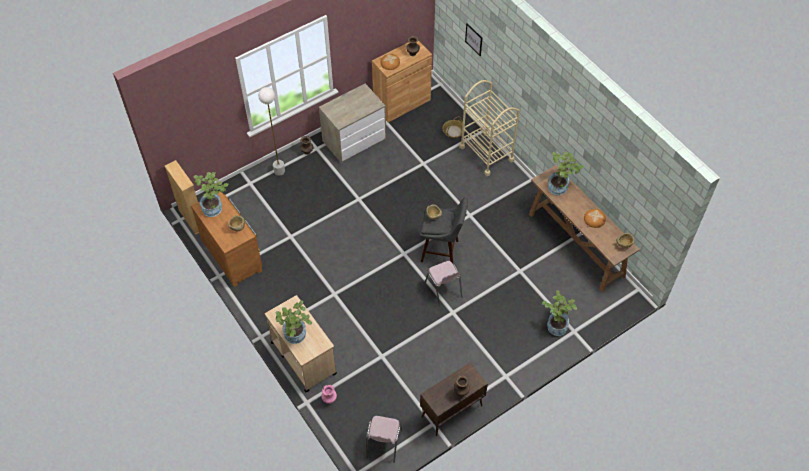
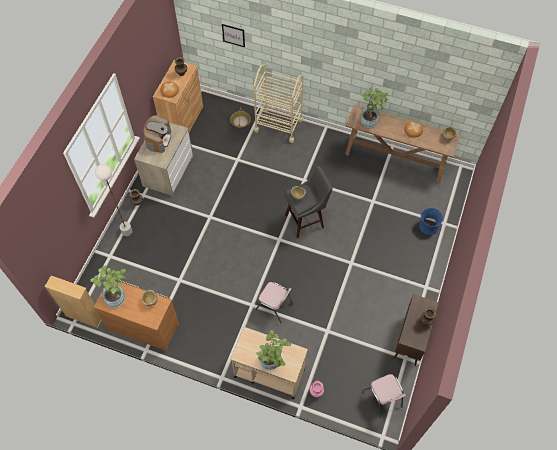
camera: 35 degrees left, 5 degrees up
pink chair [424,261,462,307] -> pink chair moved to [255,282,293,324]
potted plant [542,291,577,336] -> blue vase [419,208,443,235]
none -> coffee machine [143,115,171,153]

